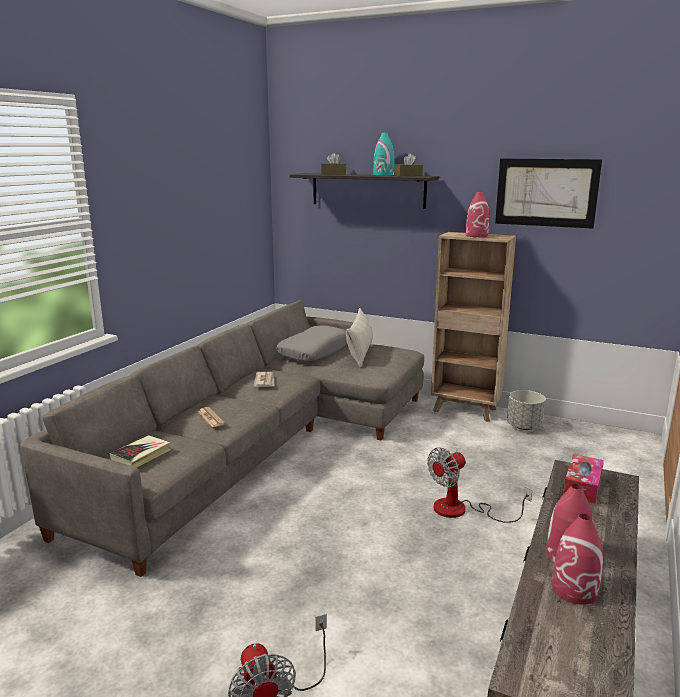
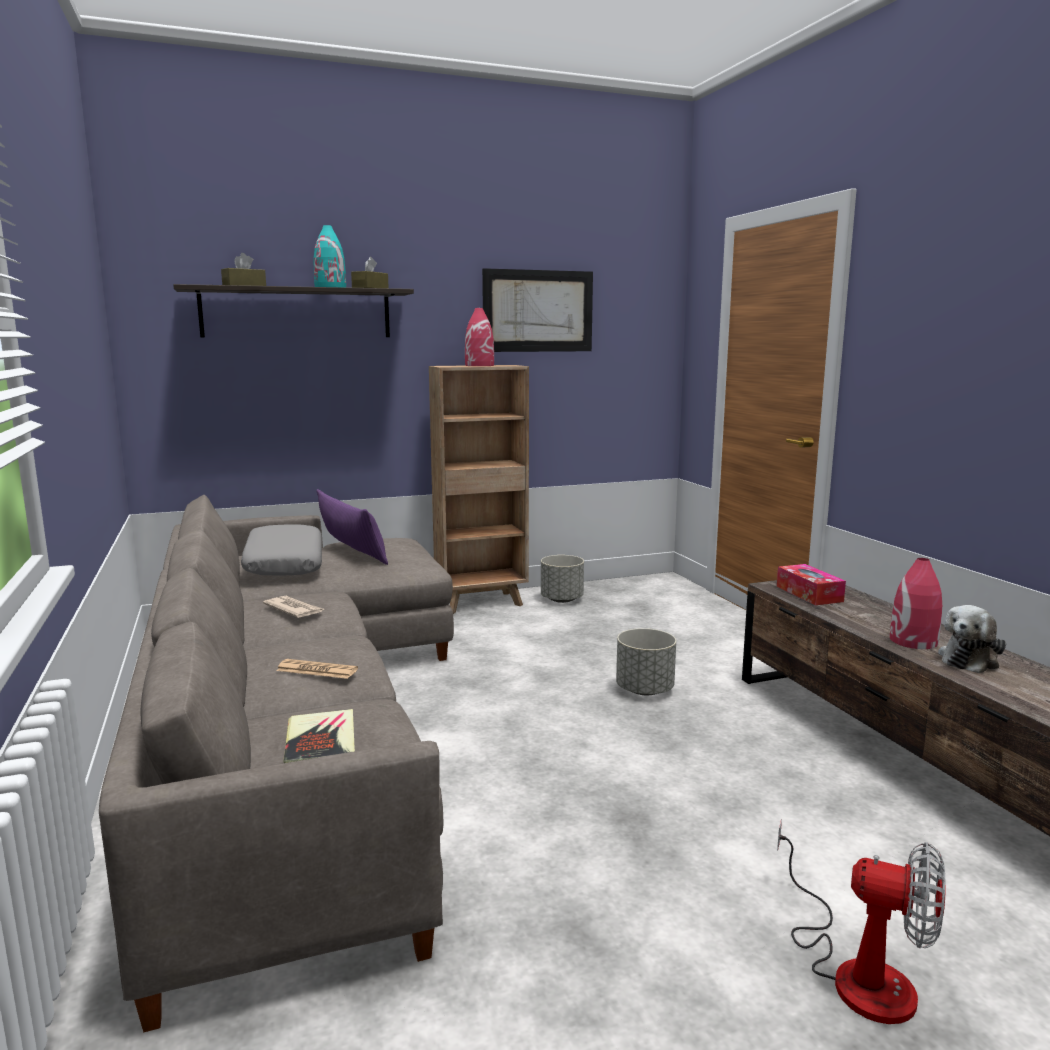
camera: 45 degrees left, 5 degrees down
beige pillow [346,308,373,367] -> purple pillow [316,489,388,565]
fan [427,447,532,523] -> grey planter [616,628,676,696]
red vase [552,514,603,605] -> plush toy [938,605,1006,673]

